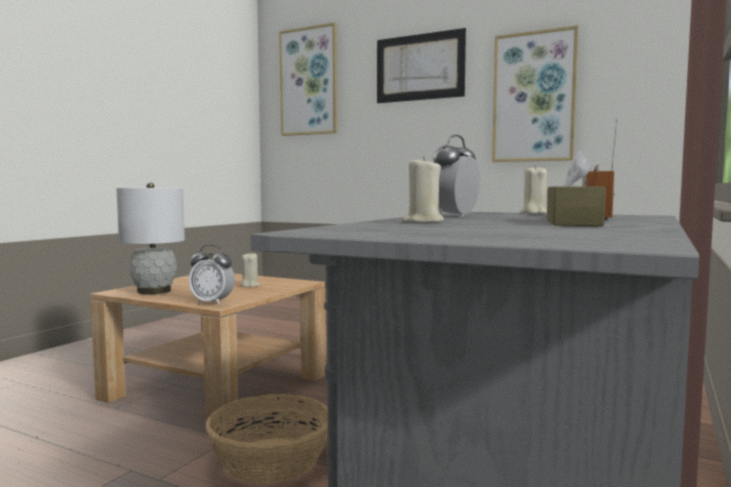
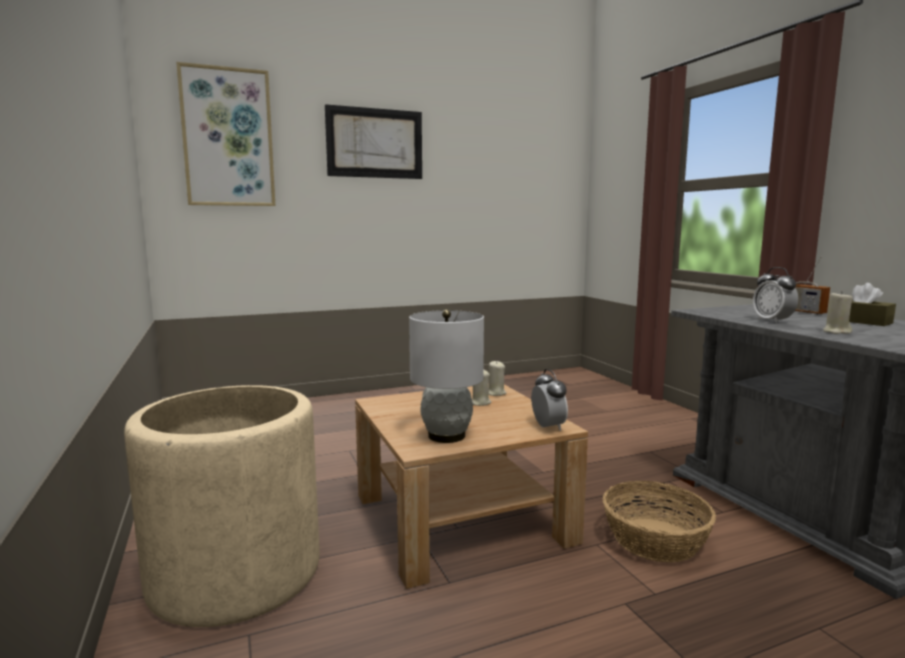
camera: 50 degrees left, 5 degrees up
alarm clock [189,245,235,305] -> alarm clock turned 75 degrees counterclockwise [531,369,568,431]
picture [492,25,579,162] -> none
beige candle [520,165,547,214] -> beige candle moved to [489,361,507,396]
none -> beige planter [124,385,320,627]

